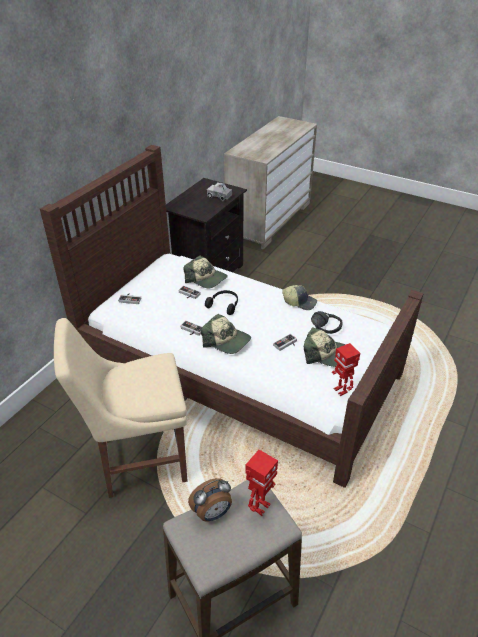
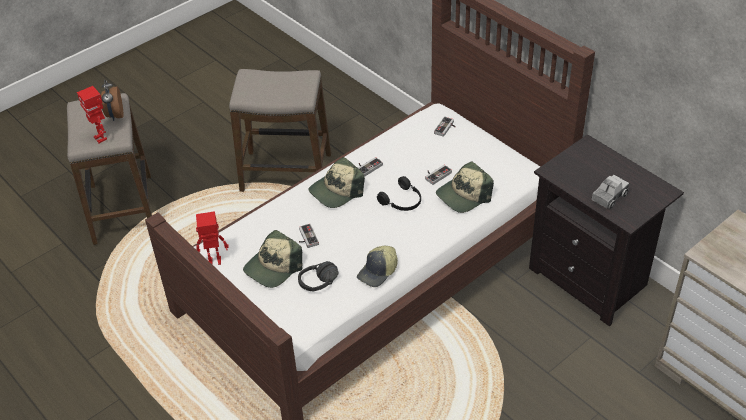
camera: 110 degrees right, 5 degrees up
beige chair [54,318,187,498] -> stool [229,69,331,192]

